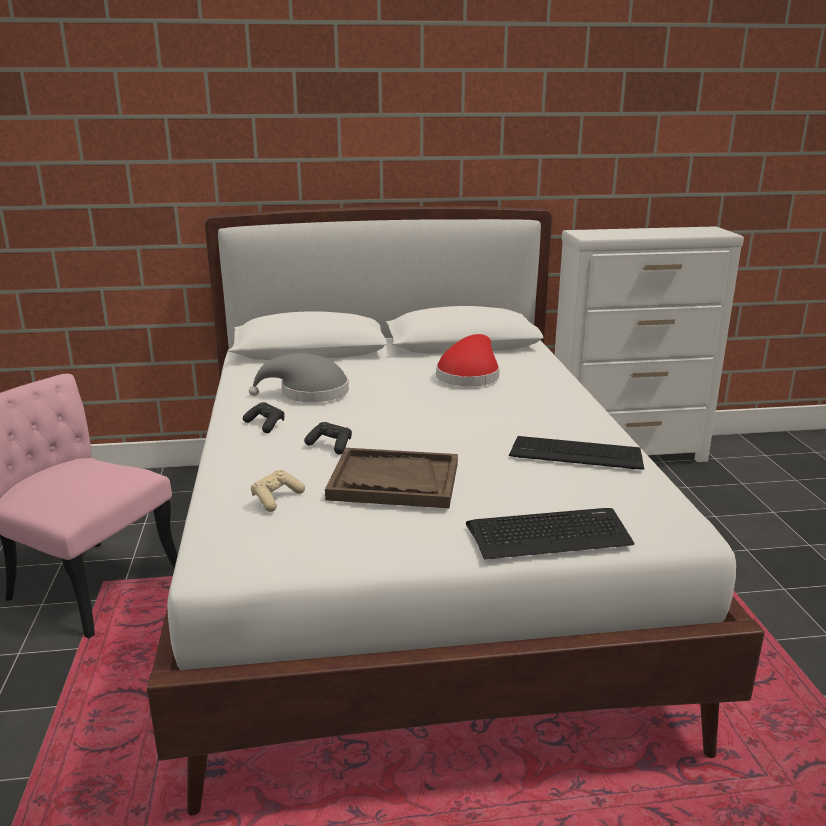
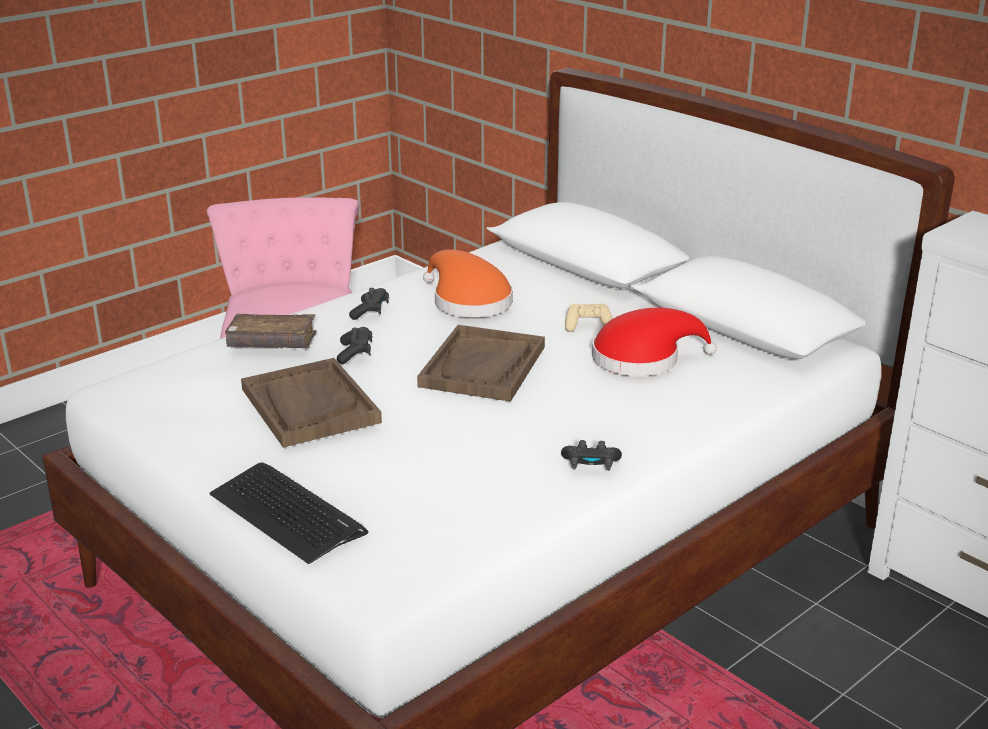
camera: 55 degrees right, 5 degrees up
grey hat [249,353,349,402] -> orange hat [423,250,513,317]
beige game controller [251,470,305,512] -> beige game controller moved to [565,303,613,332]
keyboard [509,436,644,470] -> none
none -> brown book [225,314,317,348]
none -> brown tray [417,325,545,402]
none -> black game controller [561,440,622,471]

